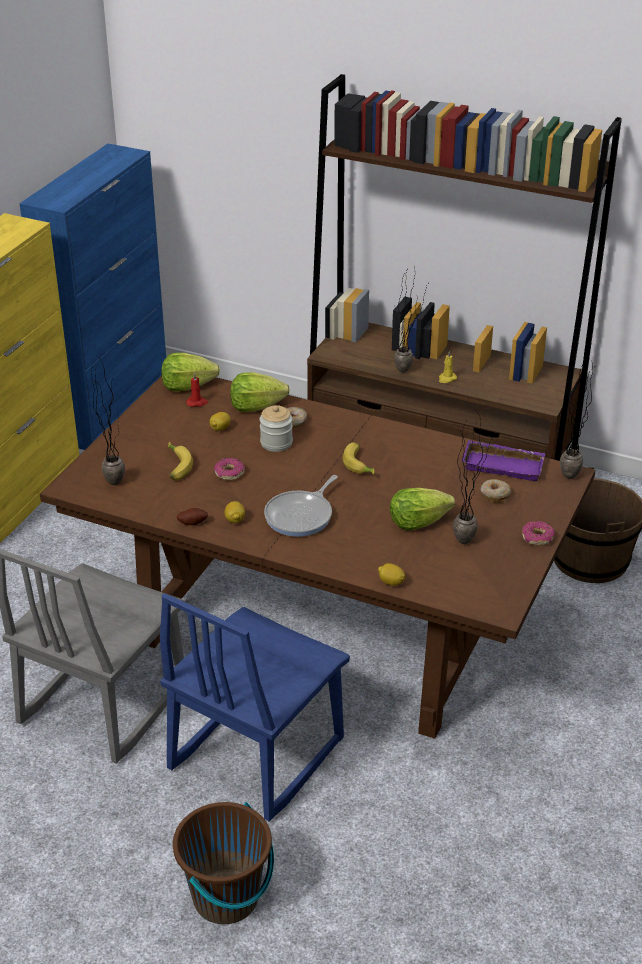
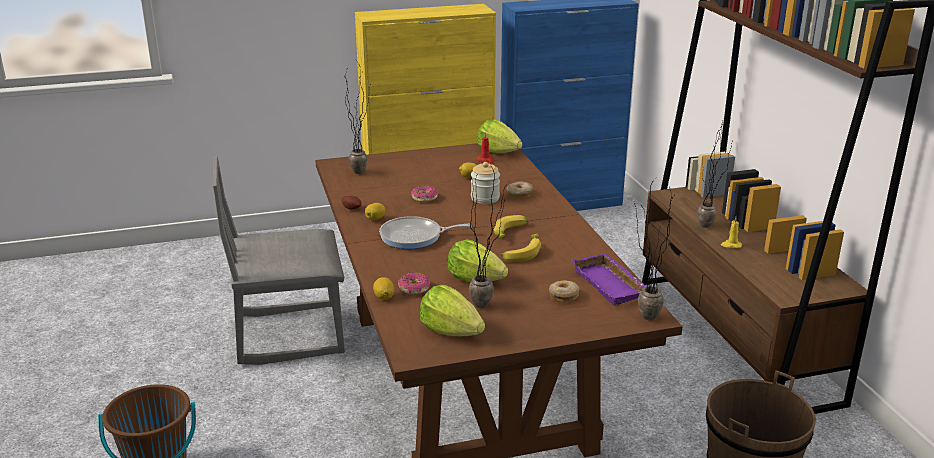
camera: 50 degrees right, 10 degrees down
blue chair [160,593,350,822] -> none
banana [168,442,193,481] -> banana moved to [501,234,541,262]
lettuce [230,372,290,412] -> lettuce moved to [420,285,485,336]
donut [522,521,555,546] -> donut moved to [398,273,430,294]

